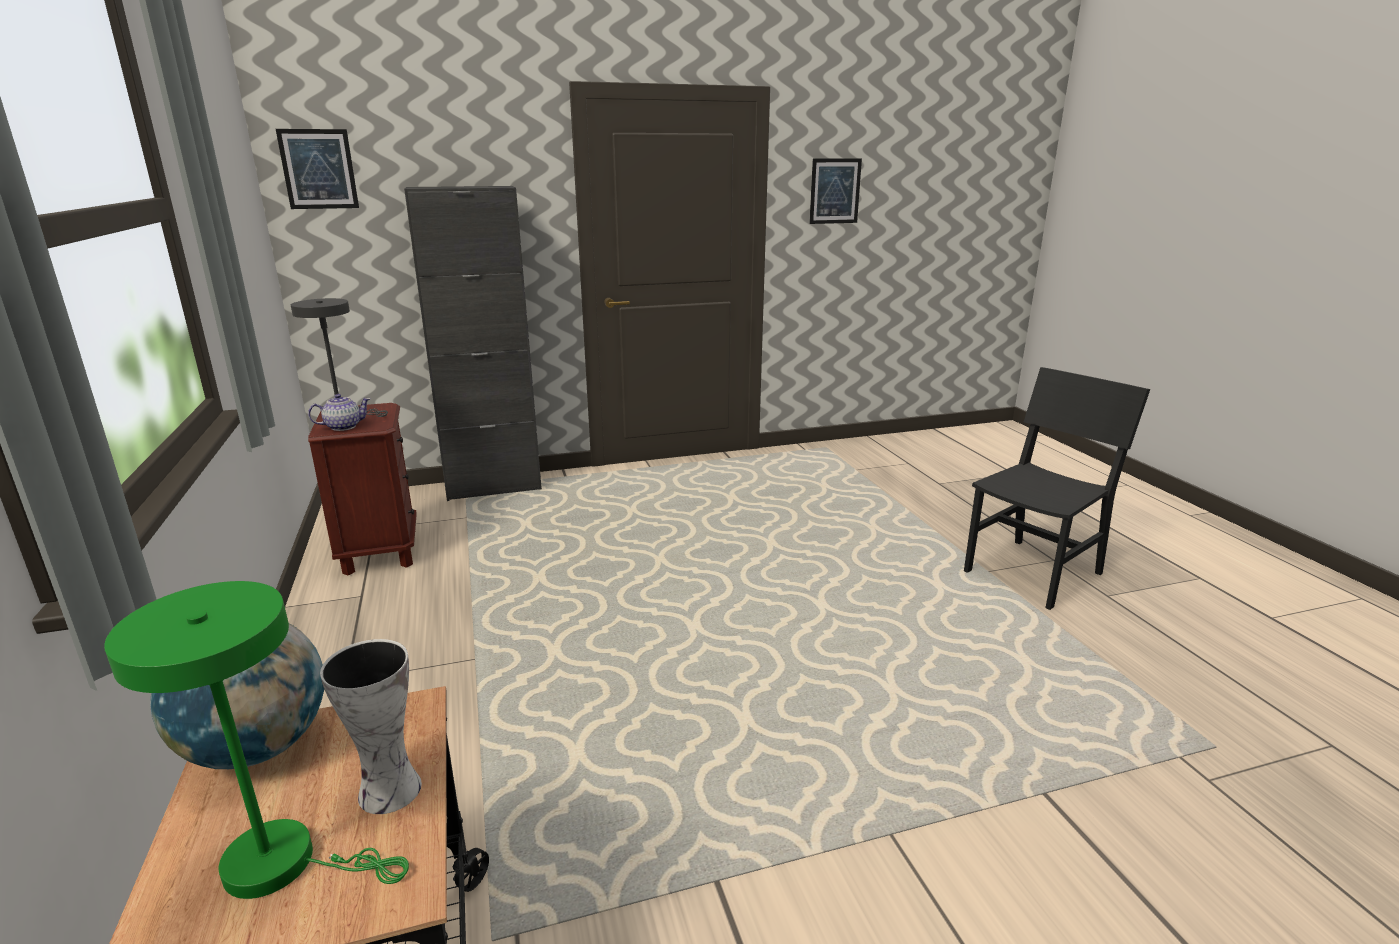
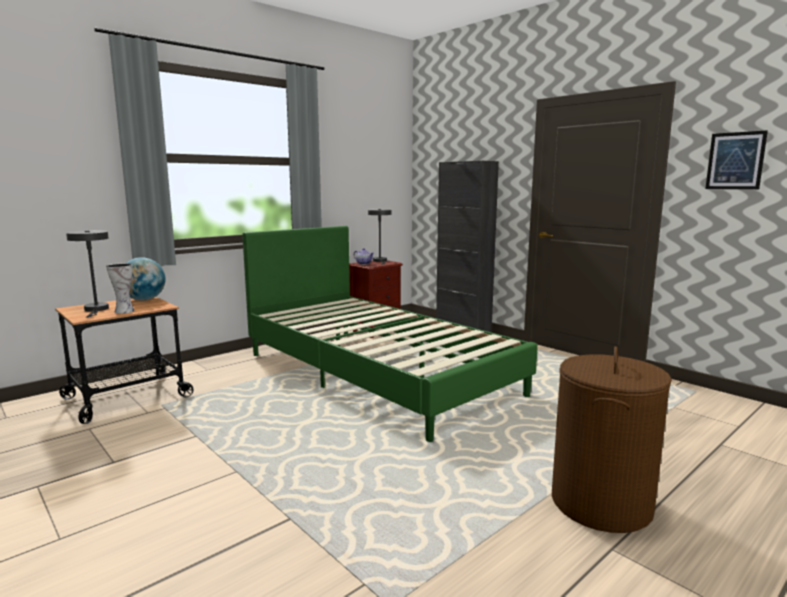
camera: 65 degrees right, 10 degrees down
green table lamp [104,581,409,899] -> grey table lamp [66,231,109,318]
picture [276,129,359,209] -> none
black chair [964,367,1150,610] -> brown laundry basket [552,346,672,533]
none -> green bed [242,226,538,442]

